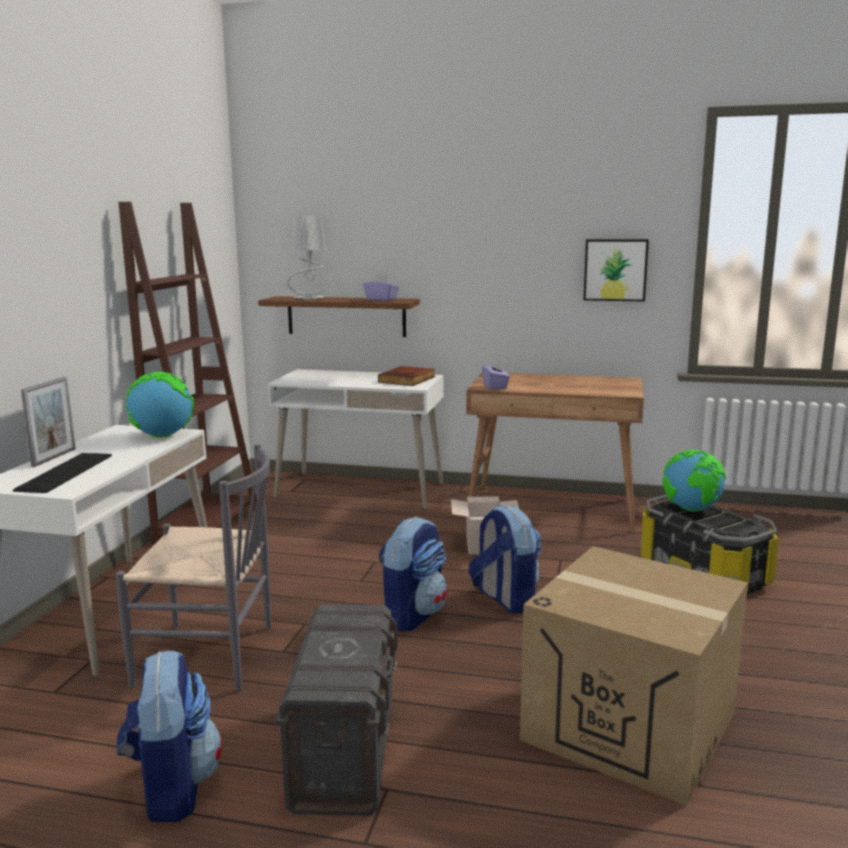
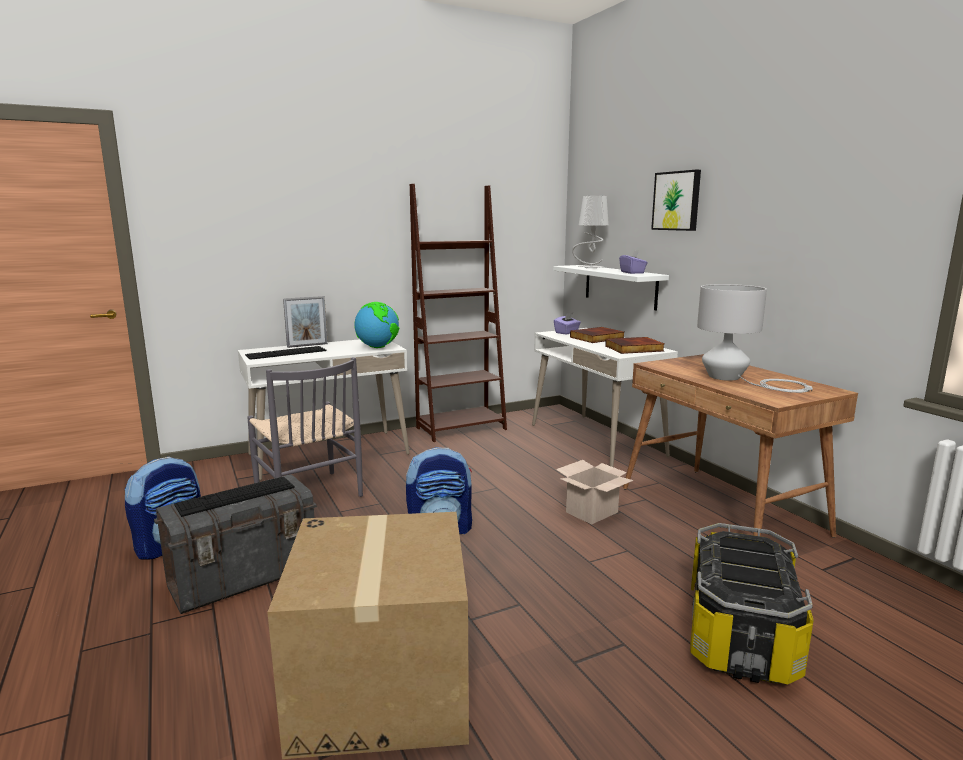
camera: 50 degrees right, 0 degrees up
brown shelf [258,296,420,337] -> white shelf [553,265,669,311]
backpack [469,505,541,614] -> none
purple tissue box [482,360,510,390] -> purple tissue box moved to [554,313,581,334]
picture [583,239,649,302] -> picture moved to [651,170,701,231]
globe [663,450,726,512] -> none
none -> keyboard [174,477,295,517]
none -> book [570,327,624,343]
none -> white table lamp [697,284,813,393]

